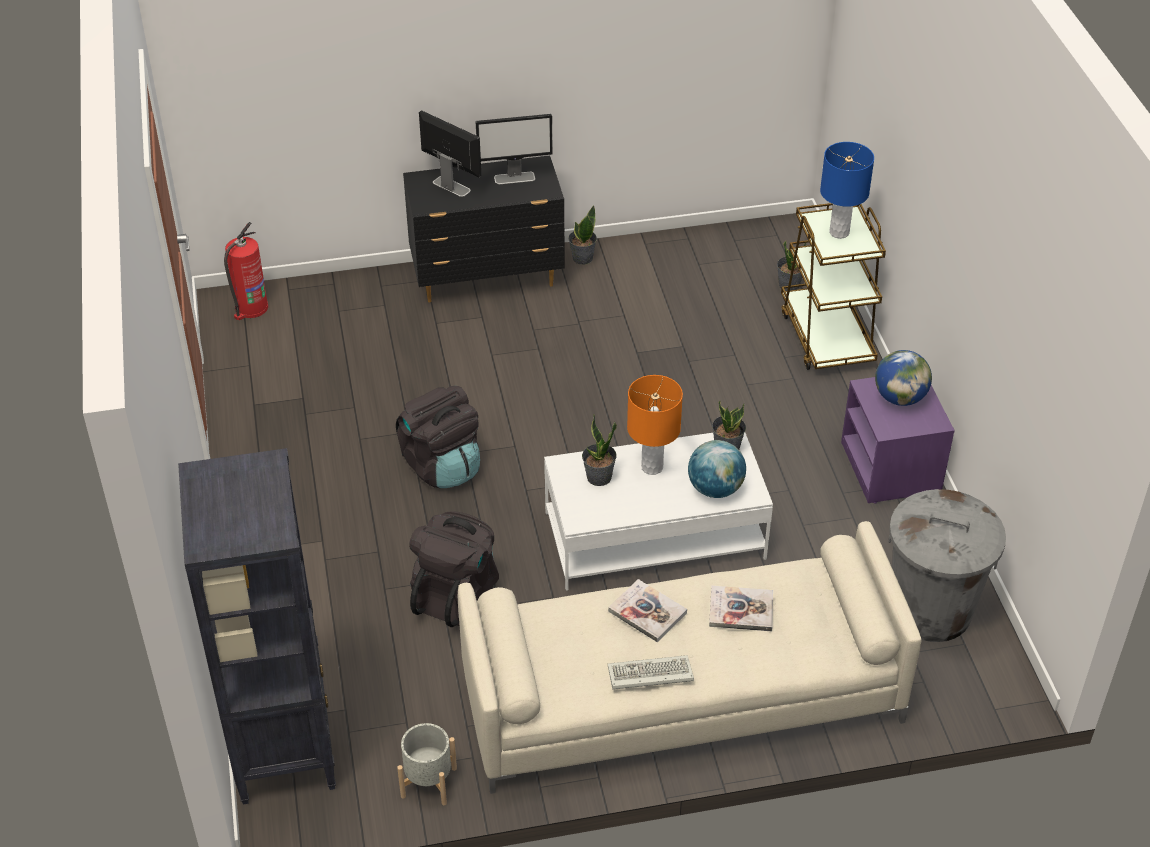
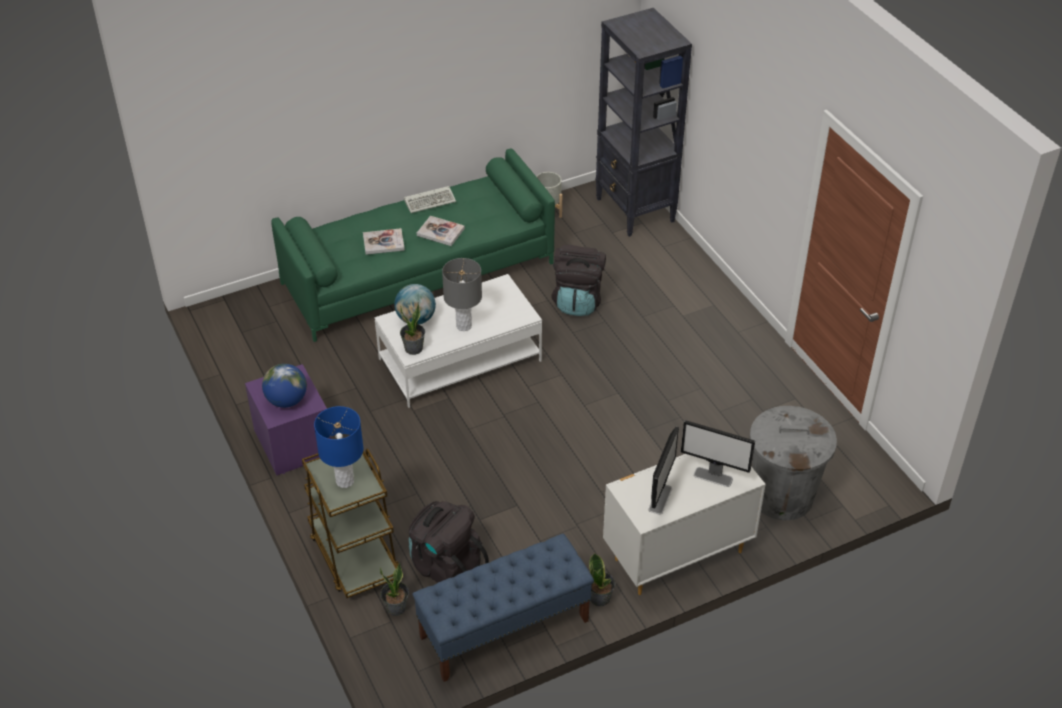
camera: 165 degrees right, 0 degrees up
fire extinguisher [224,222,268,320] -> none
black backpack [396,386,480,488] -> black backpack moved to [409,501,489,583]
black dresser [403,155,565,302] -> white dresser [603,454,766,595]
beige sofa [458,521,922,794] -> green sofa [271,148,555,342]
monitor [476,114,553,184] -> monitor turned 135 degrees clockwise [648,427,679,514]
potted plant [582,415,617,486] -> none
orange table lamp [627,375,683,475] -> grey table lamp [442,258,482,331]
grey trash can [888,489,1006,642] -> grey trash can moved to [750,406,837,520]
none -> blue bench [413,534,594,682]

